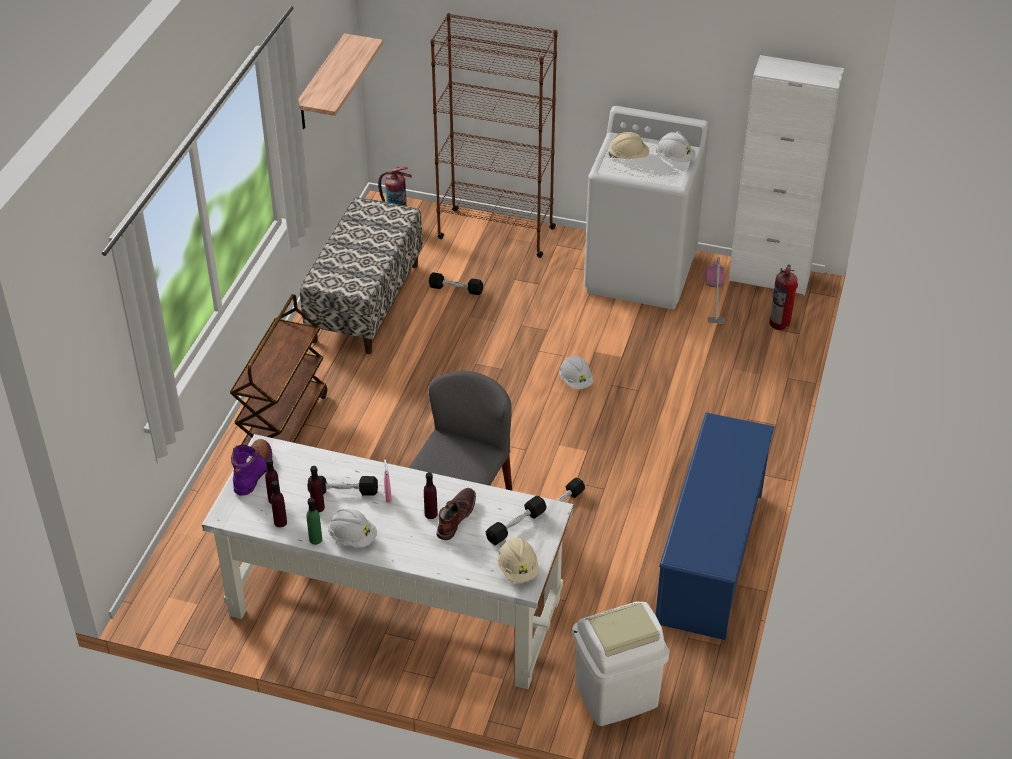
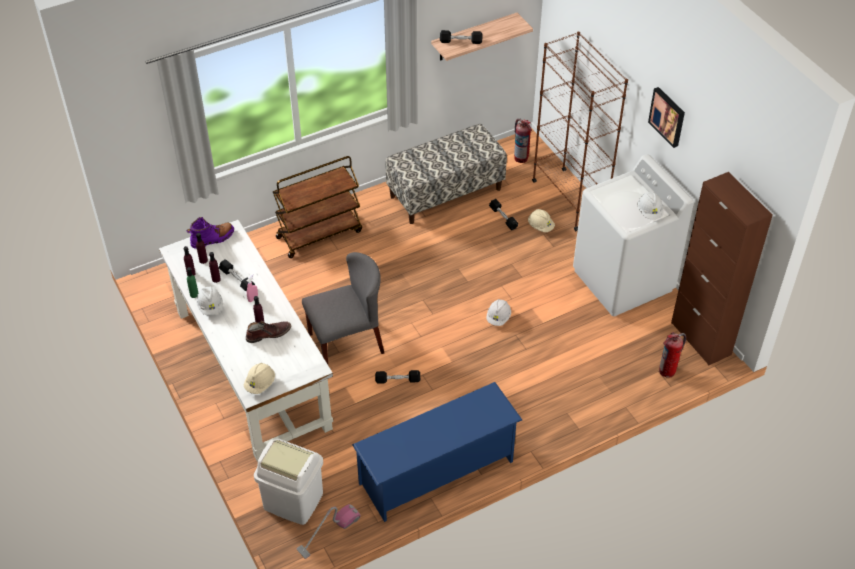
camera: 45 degrees right, 5 degrees up
black dumbbell [486,496,546,546] -> black dumbbell moved to [440,30,483,44]
beige hard hat [608,132,649,159] -> beige hard hat moved to [528,209,555,232]
vacuum cleaner [705,257,725,323] -> vacuum cleaner moved to [297,504,361,559]
white cabinet [728,55,844,295] -> brown cabinet [671,172,773,366]
none -> picture [648,87,685,148]

